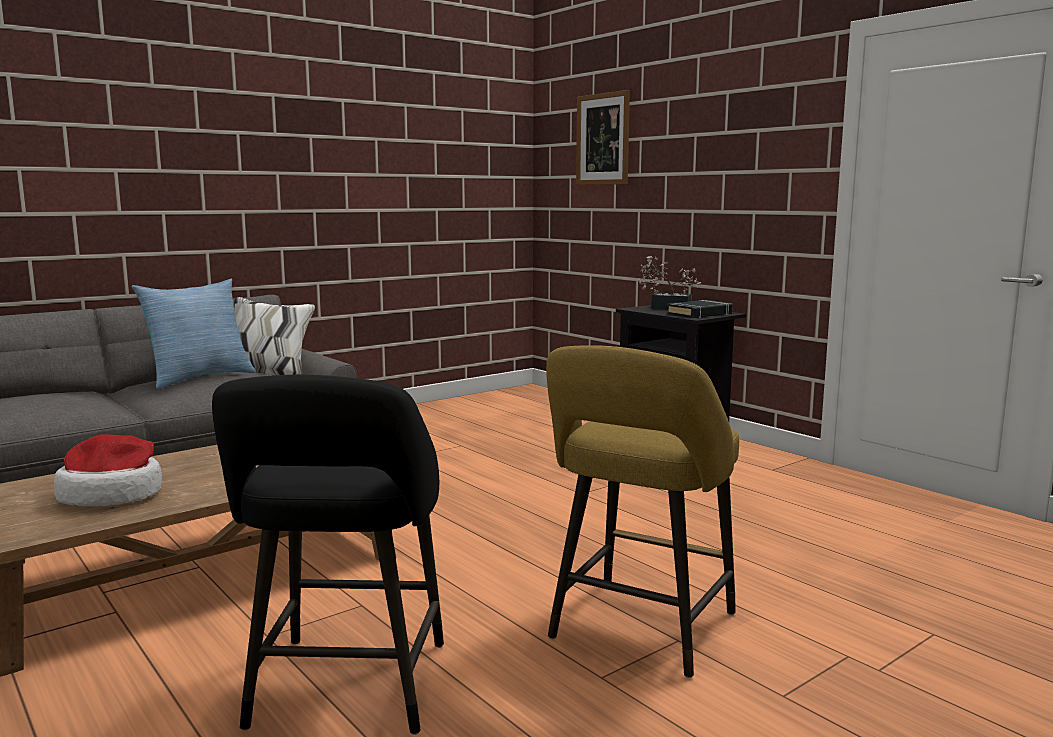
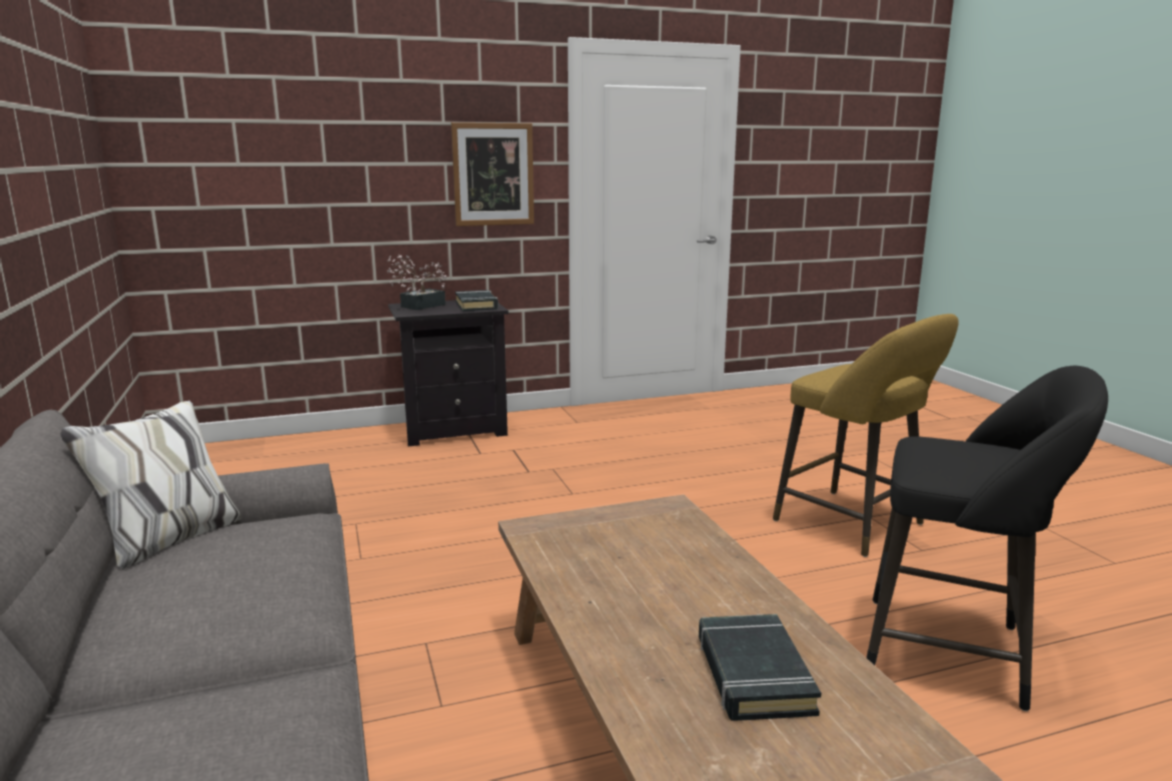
camera: 70 degrees left, 5 degrees up
hat [54,434,162,507] -> black book [699,614,821,721]
pillow [132,279,256,389] -> none
picture [576,90,630,185] -> picture moved to [451,122,534,226]

